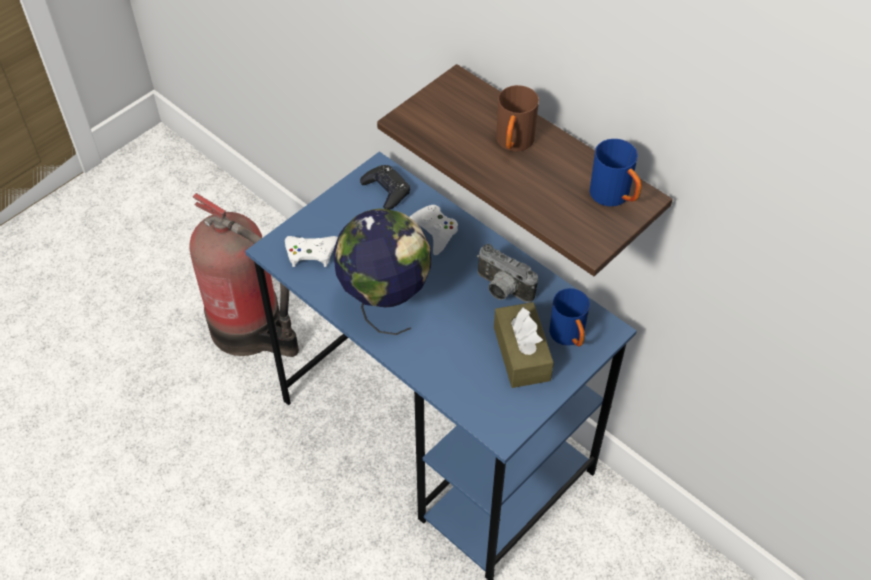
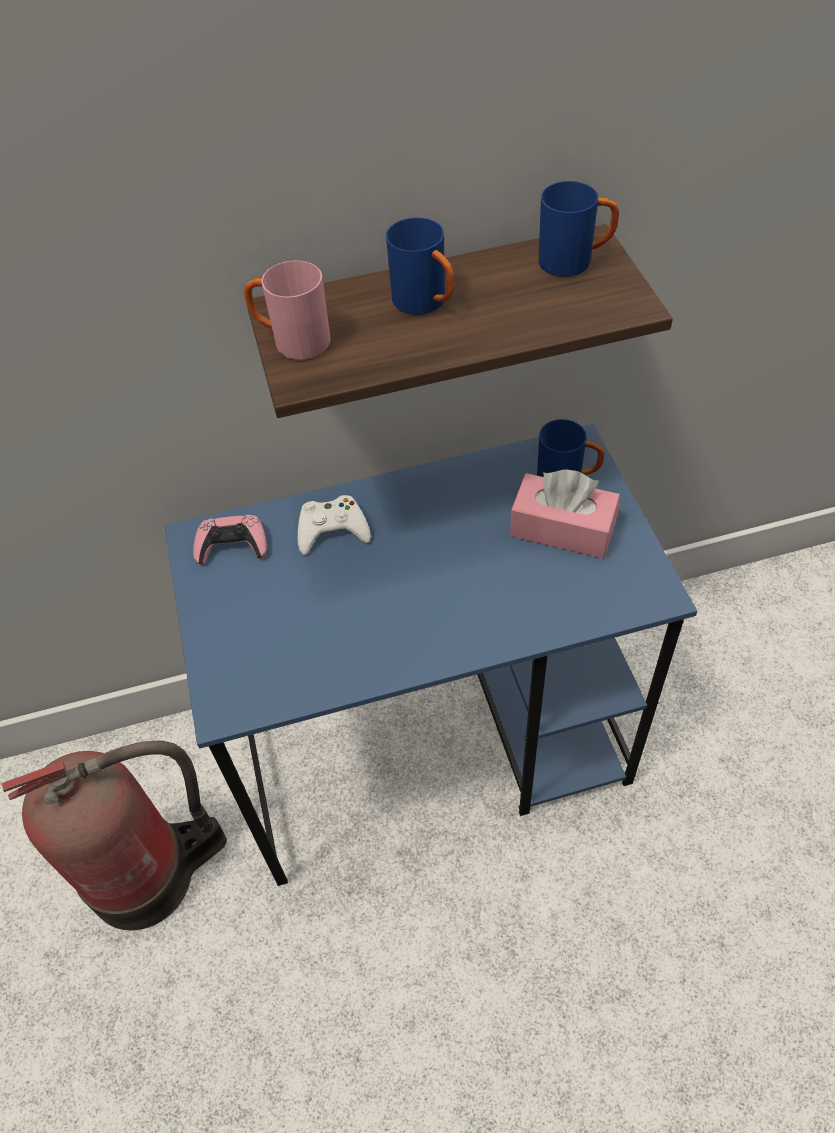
camera: 55 degrees left, 0 degrees up
white game controller [285,236,338,267] -> none
globe [333,209,432,335] -> none
black game controller [360,165,410,210] -> pink game controller [193,515,267,565]
camera [477,244,538,303] -> none
brown tissue box [494,302,554,388] -> pink tissue box [510,469,620,559]
brown mug [496,85,539,152] -> blue mug [386,218,454,315]
none -> pink mug [244,261,331,360]

